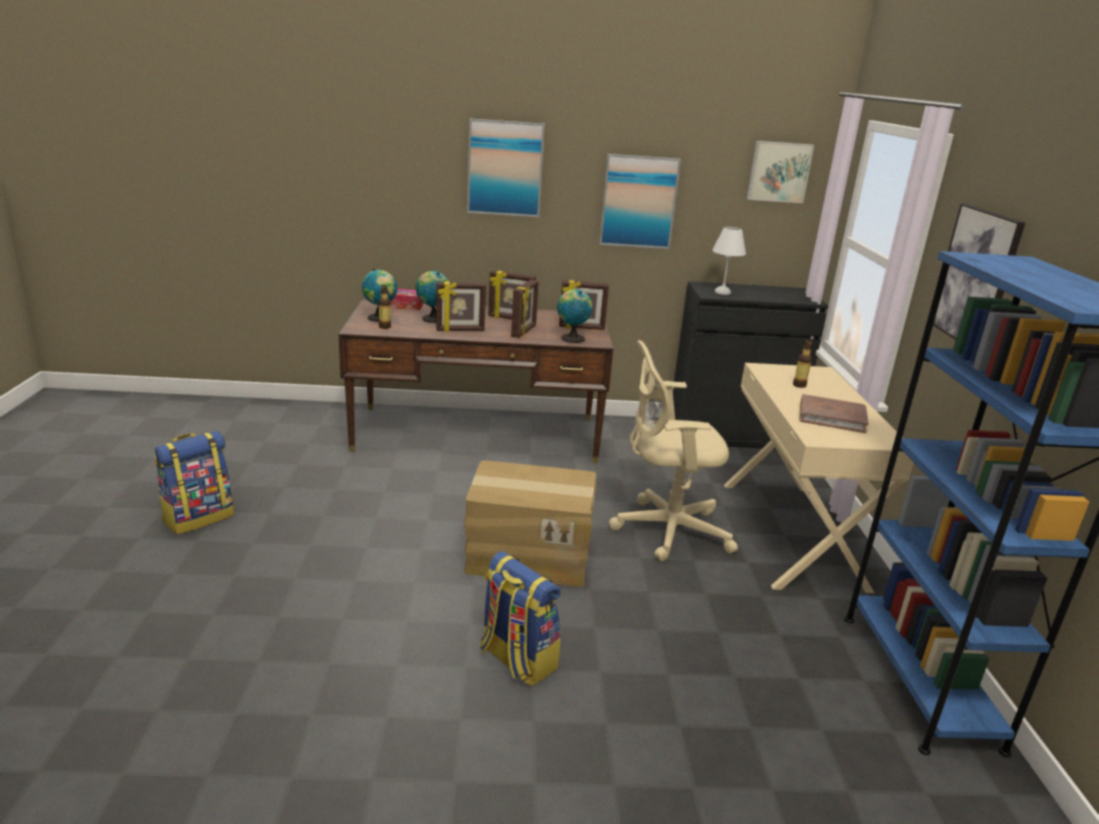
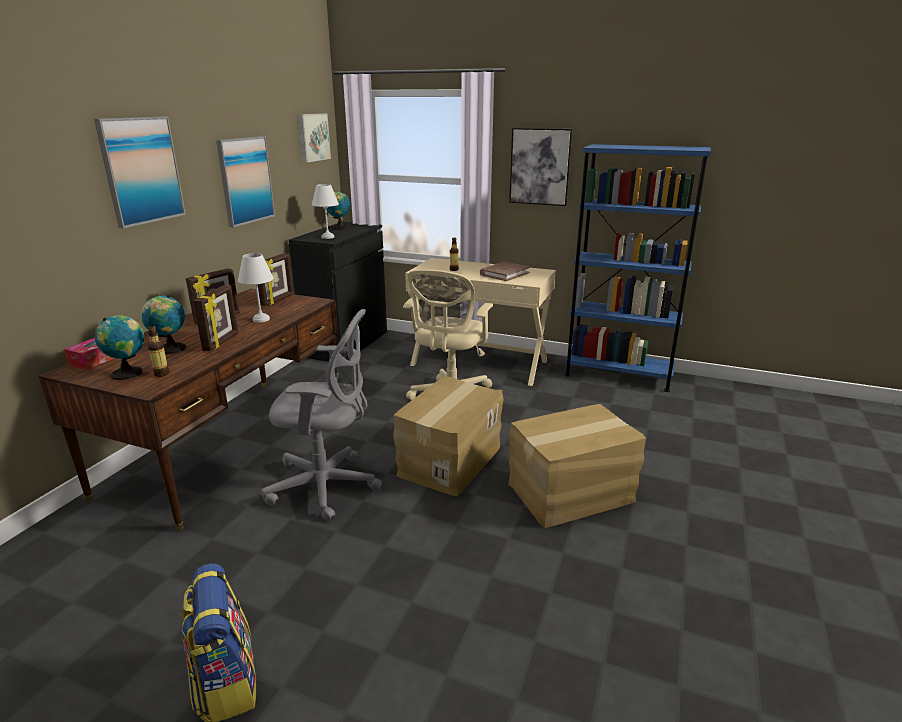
camera: 65 degrees left, 0 degrees up
backpack [480,551,561,686] -> cardboard box [508,404,646,528]
picture frame [511,280,539,338] -> white table lamp [238,253,274,323]
globe [557,289,593,343] -> globe moved to [326,191,350,229]
none -> grey office chair [261,309,382,521]

